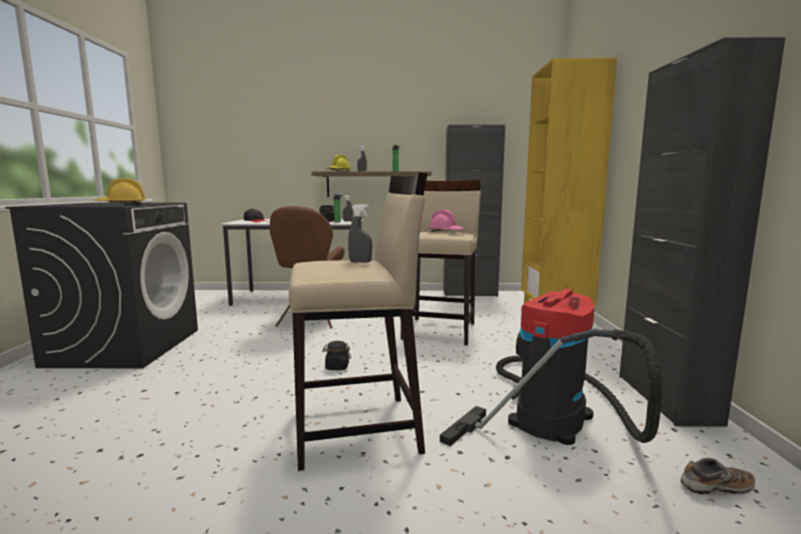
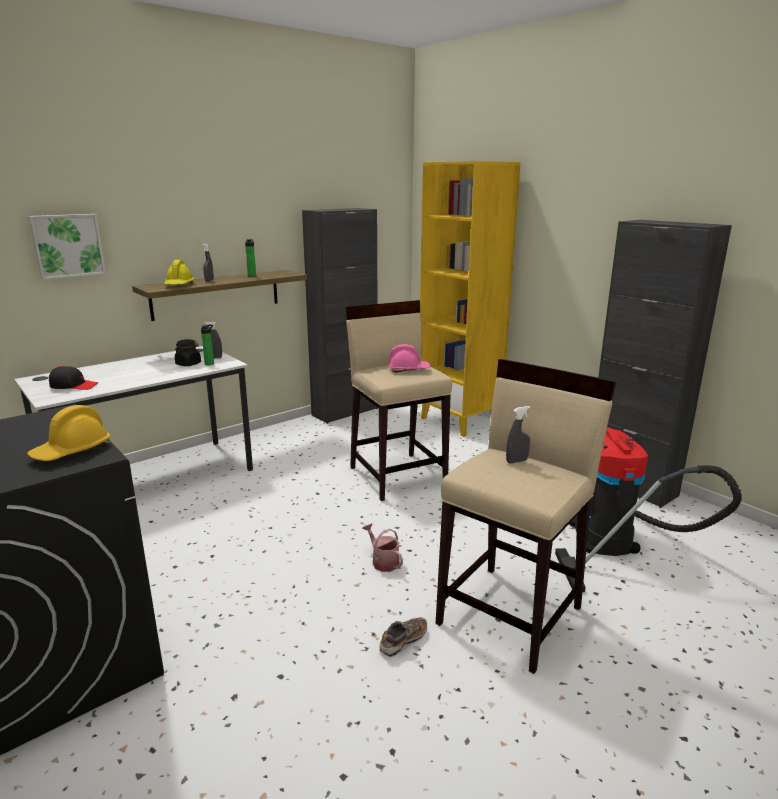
camera: 40 degrees left, 10 degrees up
brown chair [270,206,345,328] -> none
black jar [322,341,351,370] -> watering can [362,523,403,572]
shoe [680,458,755,495] -> shoe moved to [379,617,427,657]
none -> picture [29,214,106,280]

